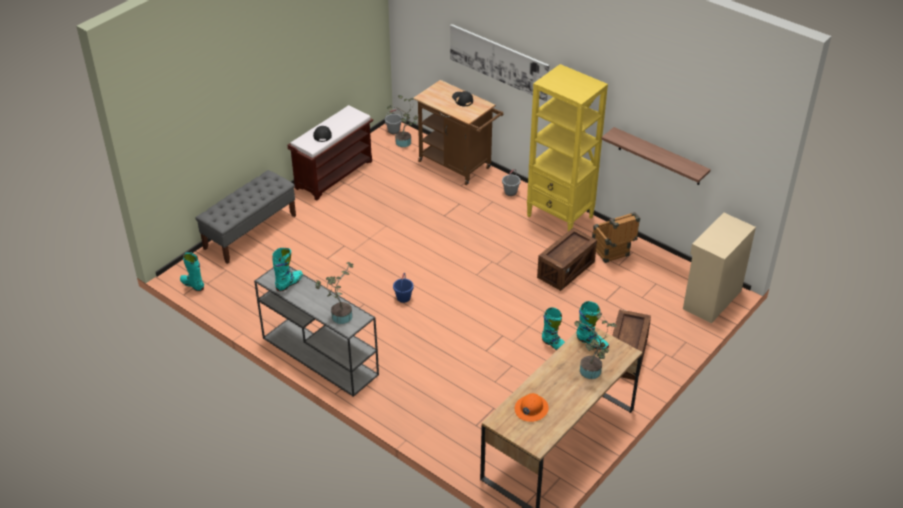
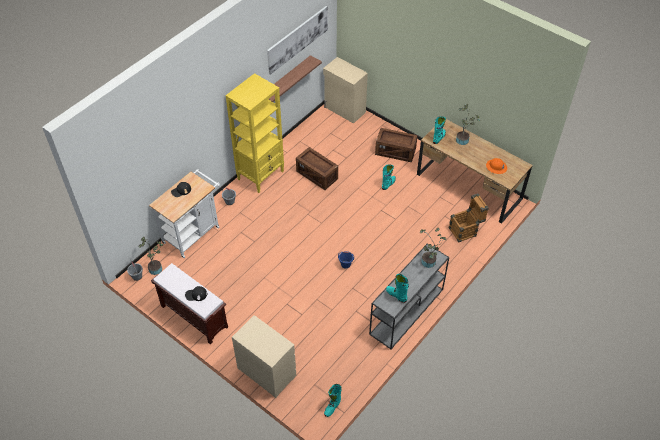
camera: 90 degrees left, 10 degrees up
grey bench [195,170,296,264] -> beige dresser [232,315,296,398]
brown cart [413,80,503,185] -> white cart [149,169,220,258]
picture [450,24,549,101] -> picture moved to [267,6,328,75]
crate [592,212,640,263] -> crate moved to [449,193,489,243]

